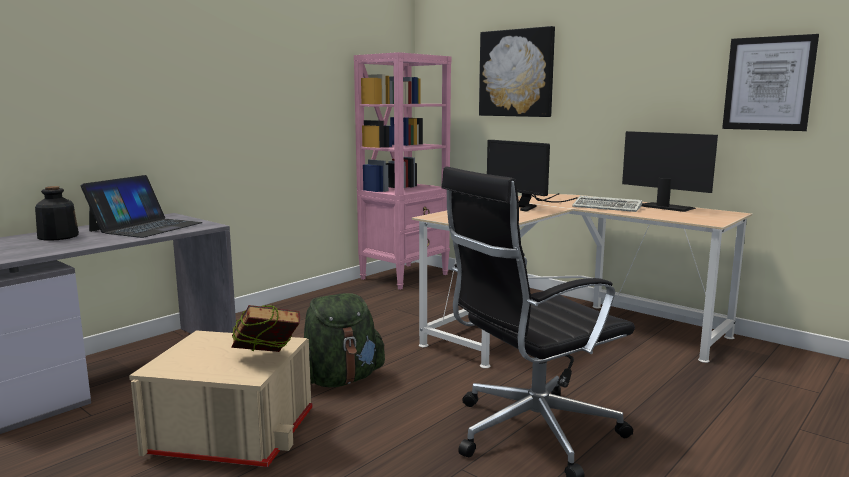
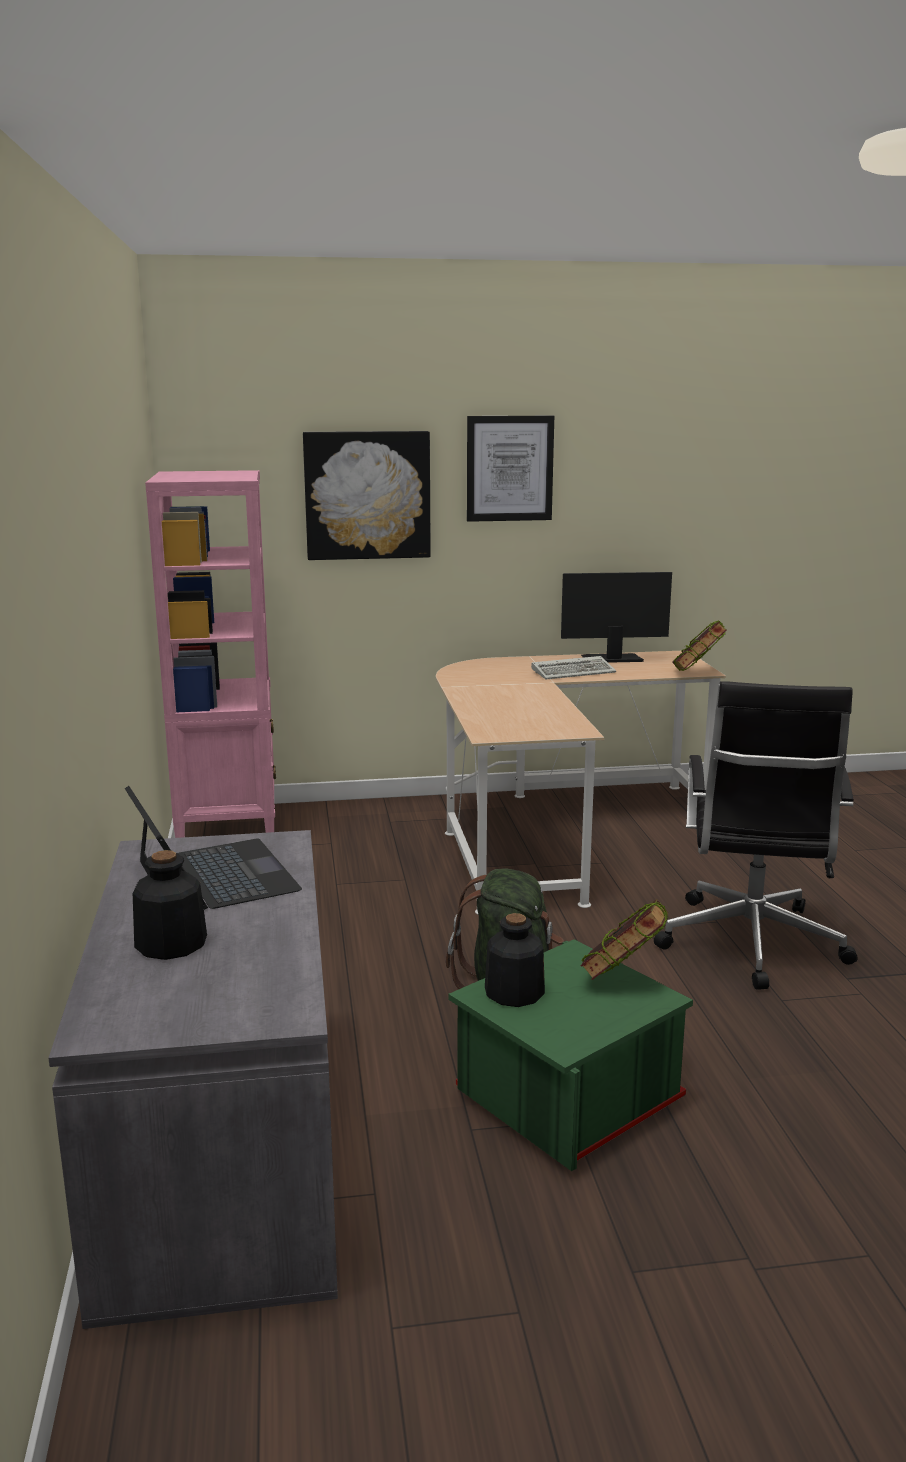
camera: 50 degrees left, 5 degrees up
beige storage box [129,330,312,467] -> green storage box [448,939,693,1171]
monitor [487,140,578,212] -> none
picture [722,34,819,131] -> picture moved to [467,416,554,522]
none -> bottle [485,913,545,1007]
none -> book [672,620,727,671]

